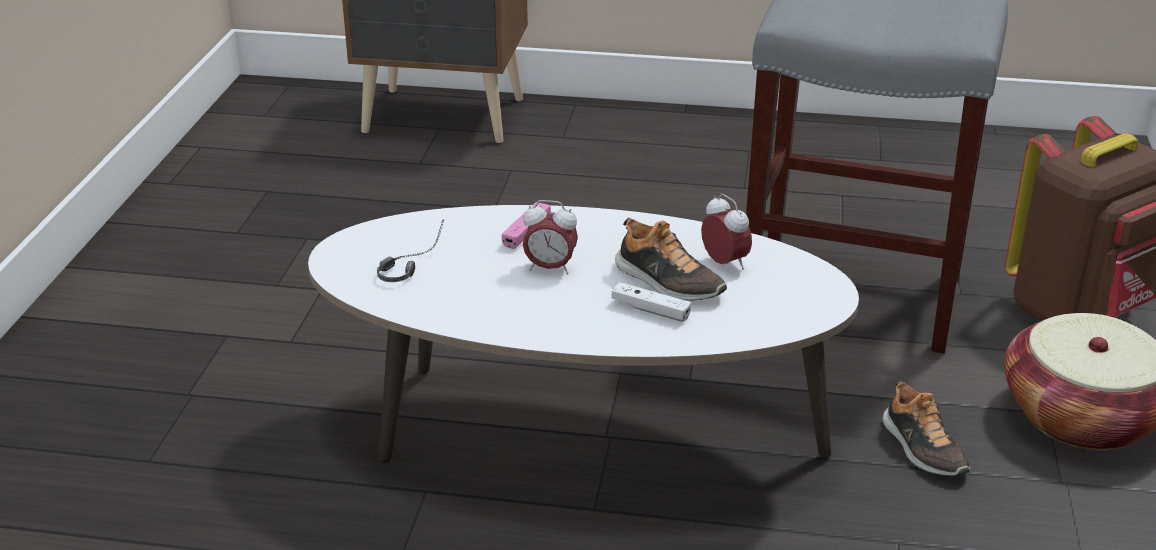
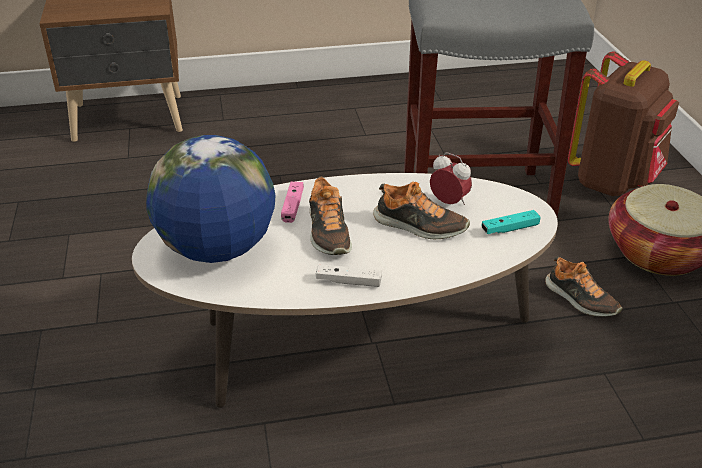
camera: 20 degrees left, 5 degrees up
headphones [377,220,444,282] -> globe [146,135,276,263]
alarm clock [523,200,578,274] -> shoe [309,176,352,255]
white game controller [612,282,691,322] -> white game controller moved to [316,264,382,287]
none -> turquoise game controller [481,210,541,234]

